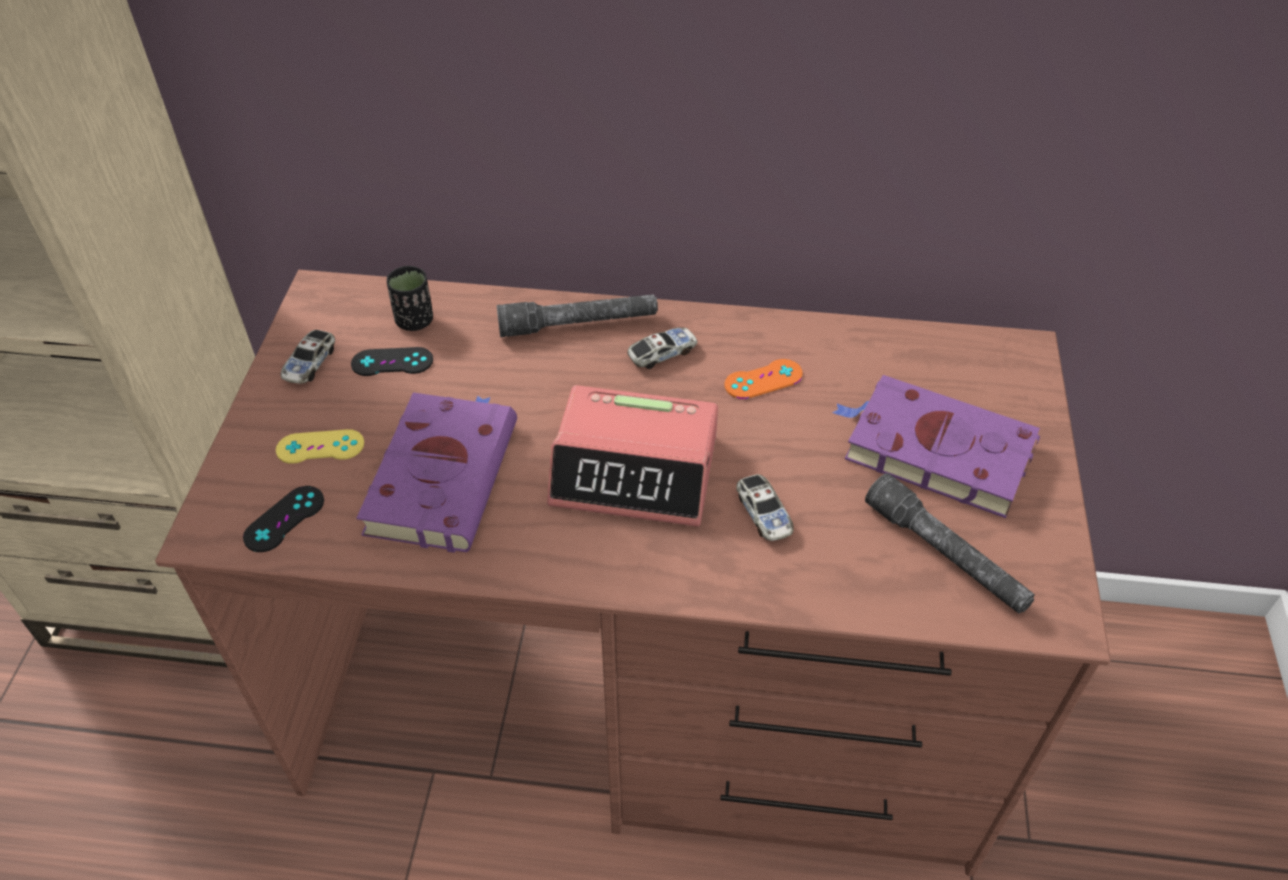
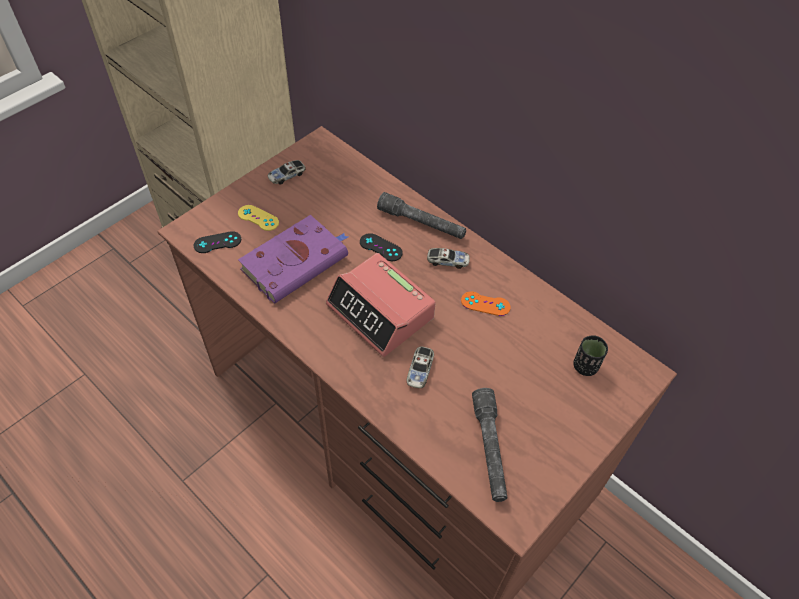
camera: 35 degrees right, 5 degrees up
black game controller [351,347,433,376] -> black game controller moved to [360,233,403,261]
black cup [387,266,433,331] -> black cup moved to [573,335,608,376]
purple book [832,375,1040,518] -> none

